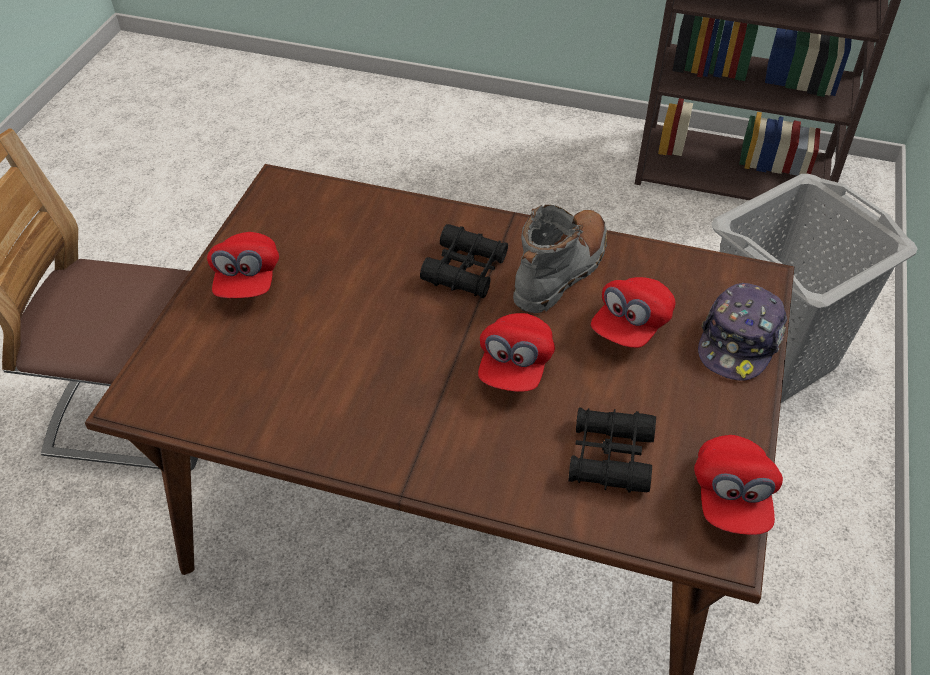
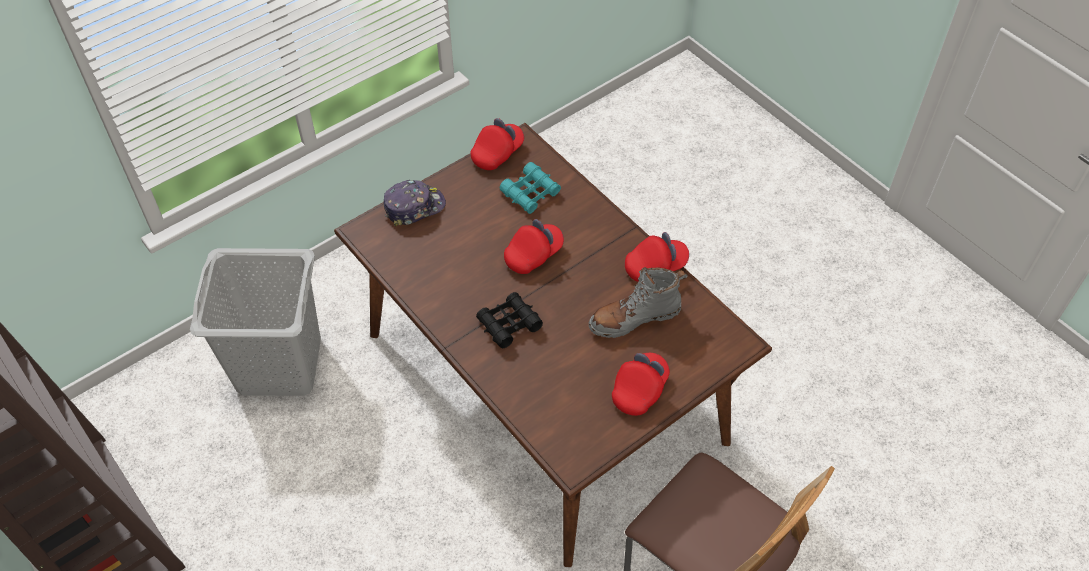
camera: 145 degrees left, 5 degrees up
grey boot [513,205,607,313] -> grey boot moved to [589,267,688,338]
black binoculars [568,408,656,493] -> turquoise binoculars [499,162,561,214]
red cap [591,277,676,348] -> red cap moved to [625,232,689,282]

